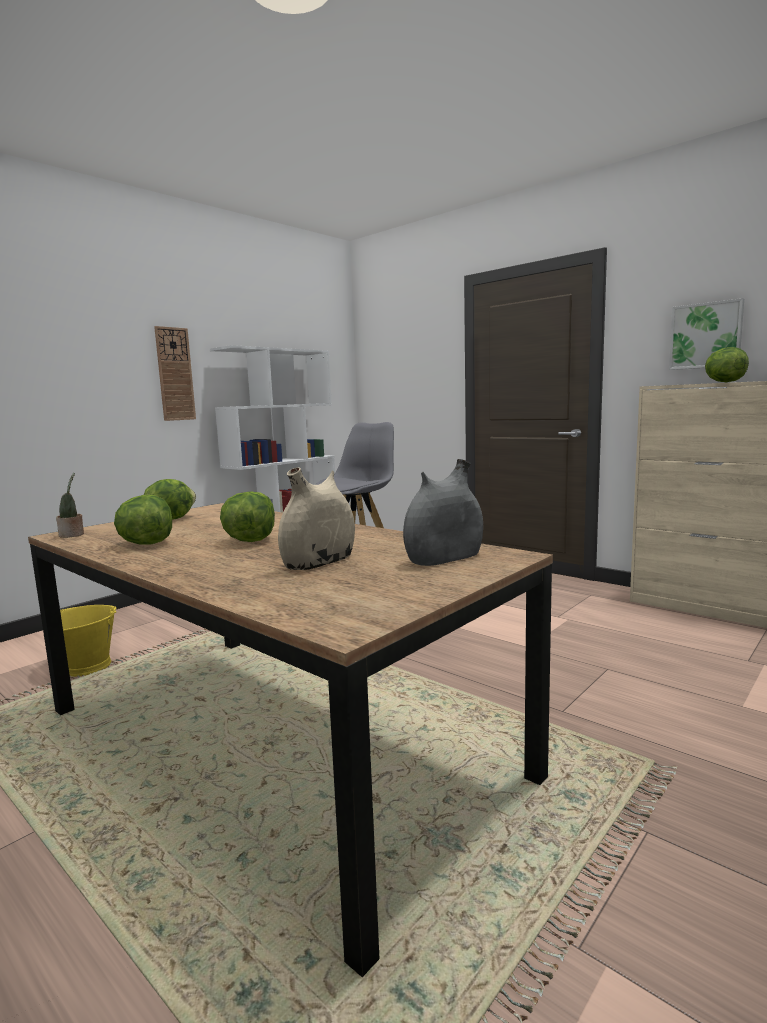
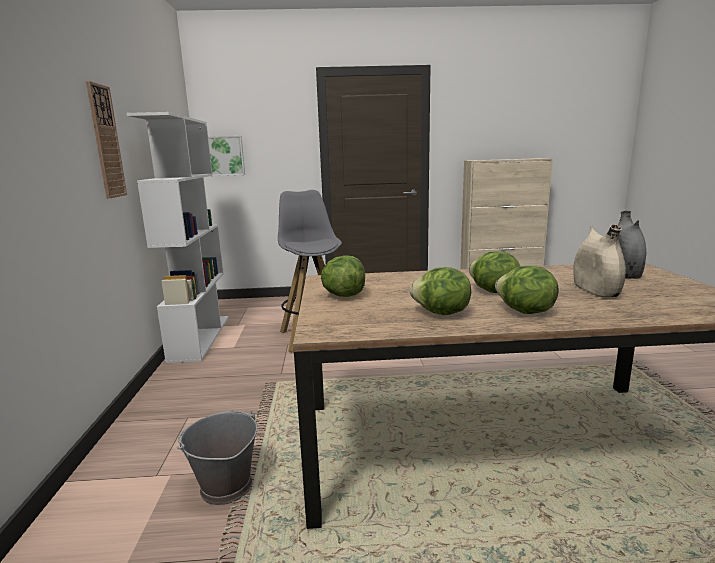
camera: 45 degrees left, 5 degrees up
potted plant [56,473,84,538] -> none
yellow bucket [60,605,117,677] -> grey bucket [177,411,257,505]
picture [669,298,744,370] -> picture moved to [208,136,245,176]
lettuce [705,347,749,382] -> lettuce moved to [495,266,559,314]

